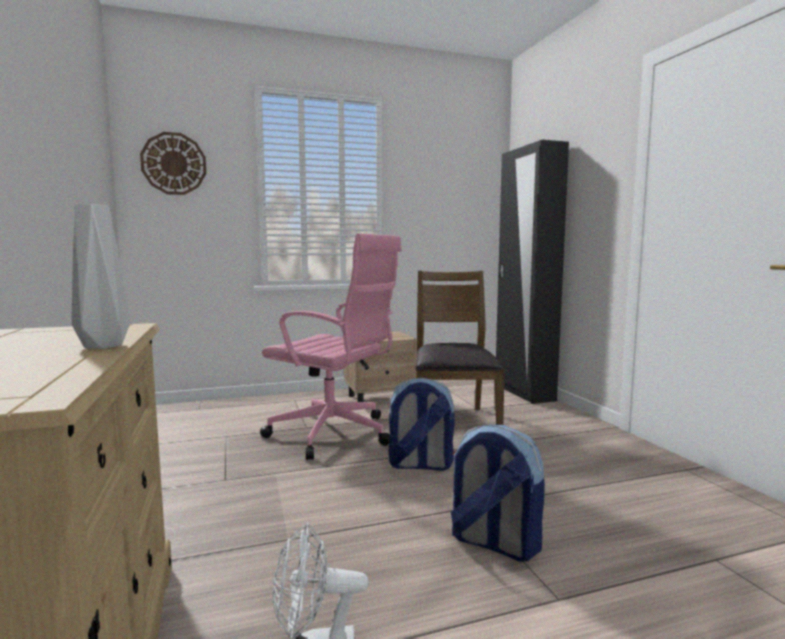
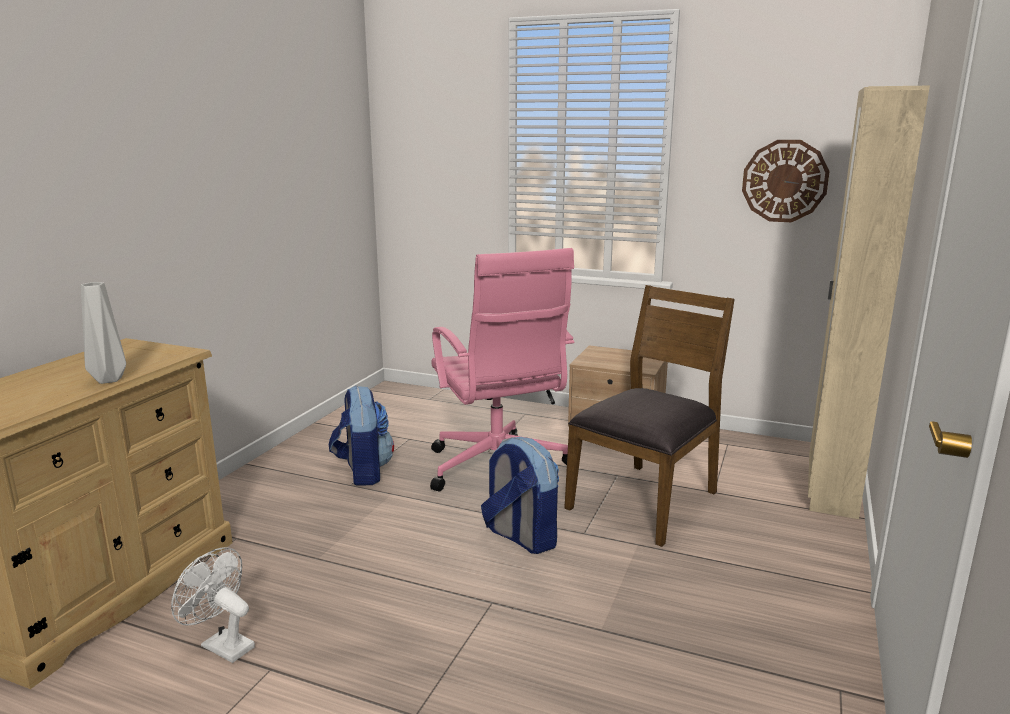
camera: 40 degrees right, 10 degrees up
wall clock [140,132,206,195] -> wall clock moved to [742,140,830,222]
backpack [451,425,545,562] -> backpack moved to [329,385,394,486]
black wardrobe [496,140,569,404] -> beige wardrobe [808,86,930,519]

